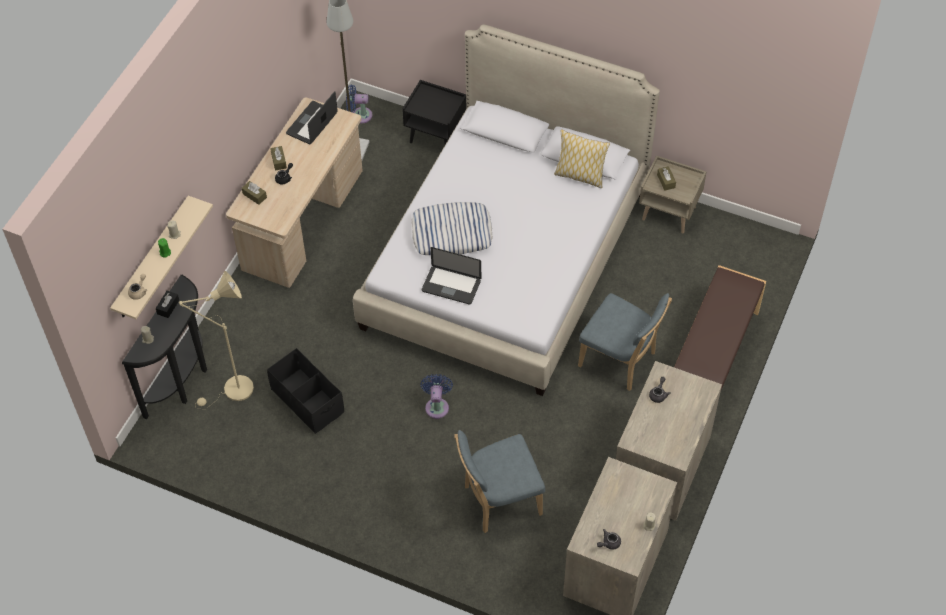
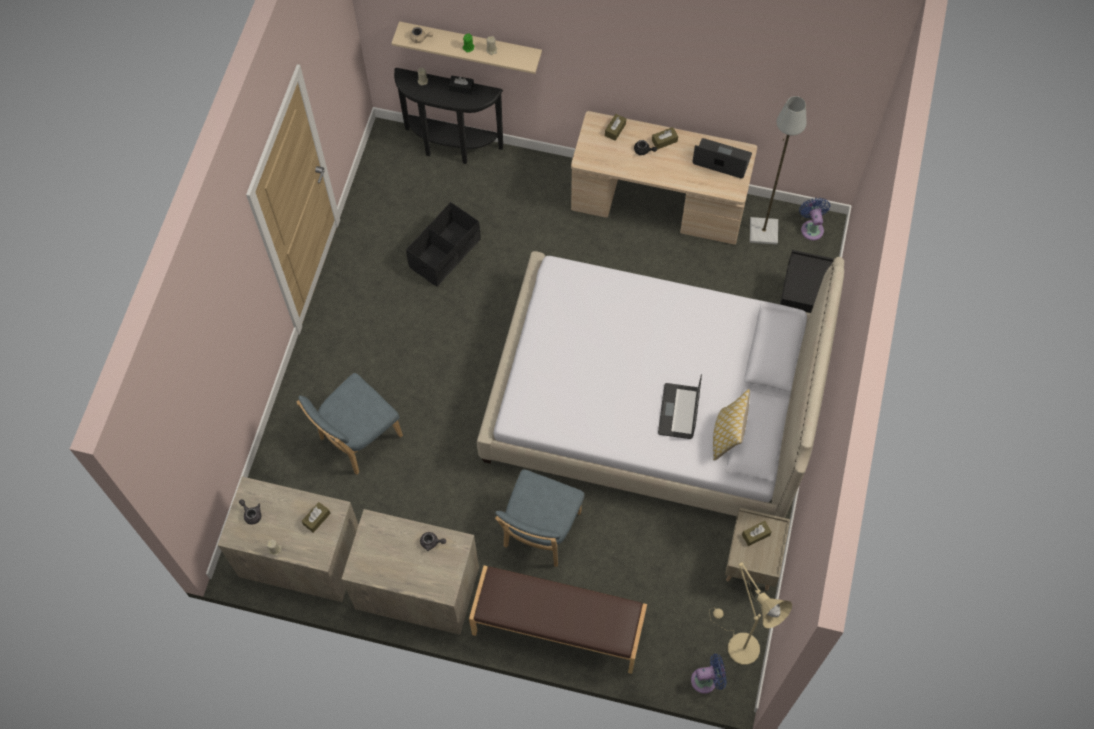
camera: 80 degrees right, 10 degrees up
beige floor lamp [179,271,254,409] -> beige floor lamp moved to [709,562,792,665]
pillow [412,202,493,255] -> none
blue fan [421,374,453,419] -> blue fan moved to [691,654,726,694]
laptop [422,247,481,305] -> laptop moved to [658,374,702,439]
blue chair [454,430,545,533] -> blue chair turned 105 degrees counterclockwise [296,373,403,475]
none -> brown tissue box [302,502,330,533]

